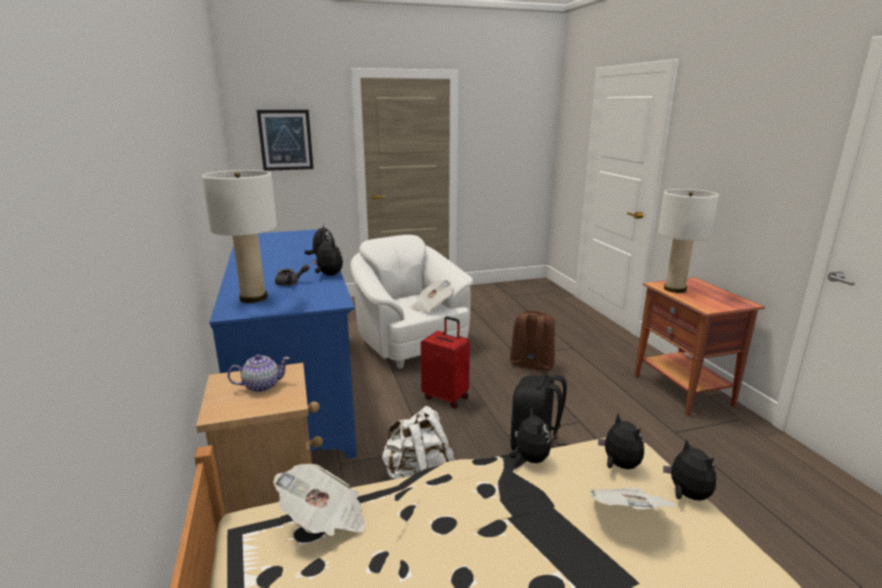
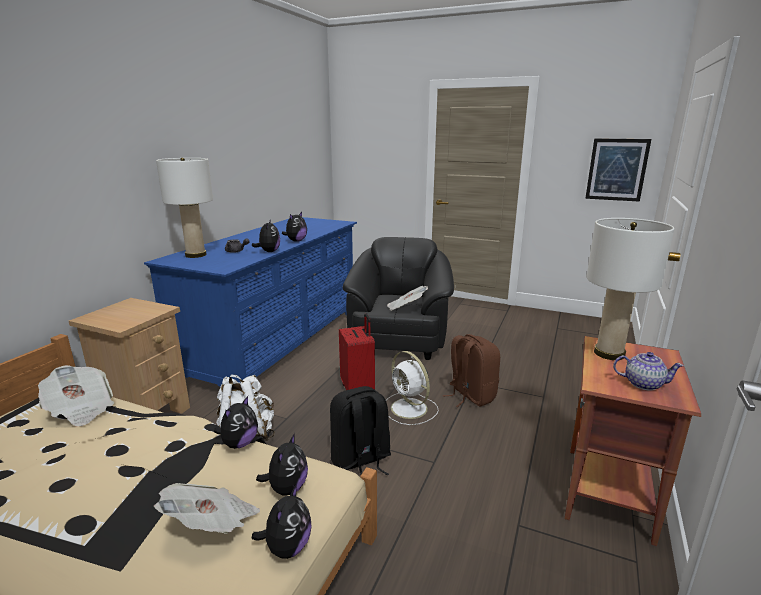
camera: 40 degrees right, 0 degrees up
teapot [228,354,290,392] -> teapot moved to [613,352,684,391]
picture [257,110,314,171] -> picture moved to [585,138,651,202]
white armchair [351,235,473,368] -> black armchair [343,237,454,360]
none -> white fan [386,351,439,425]

